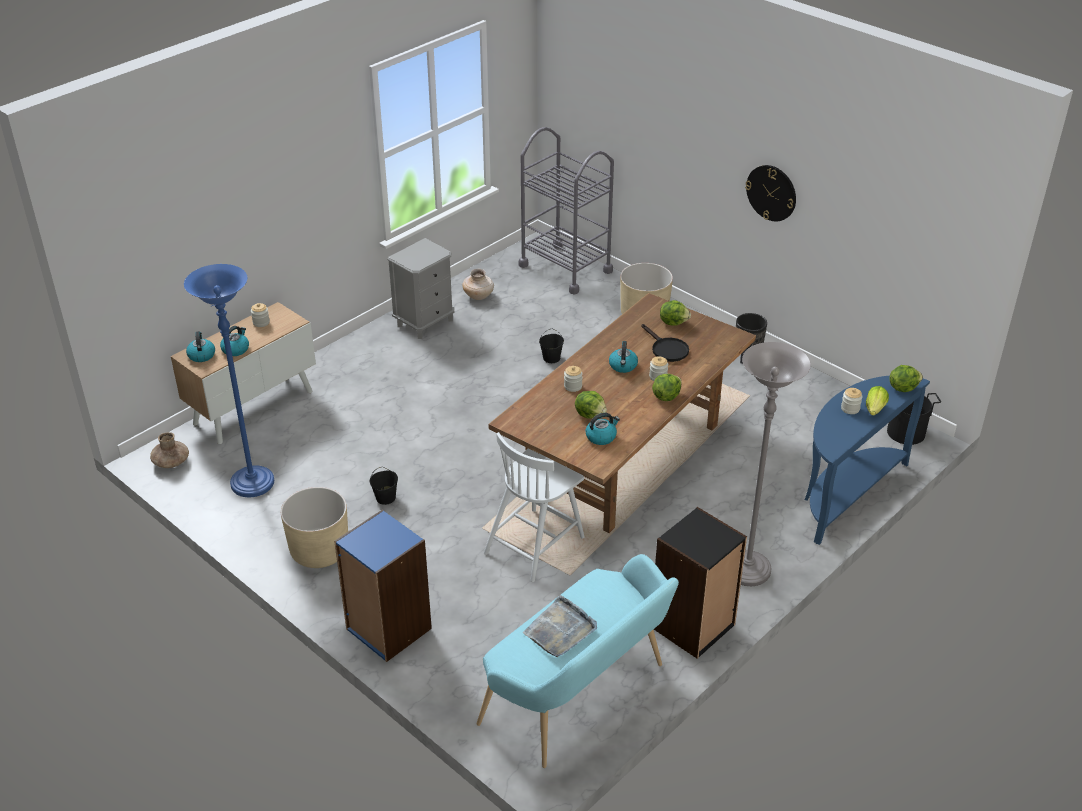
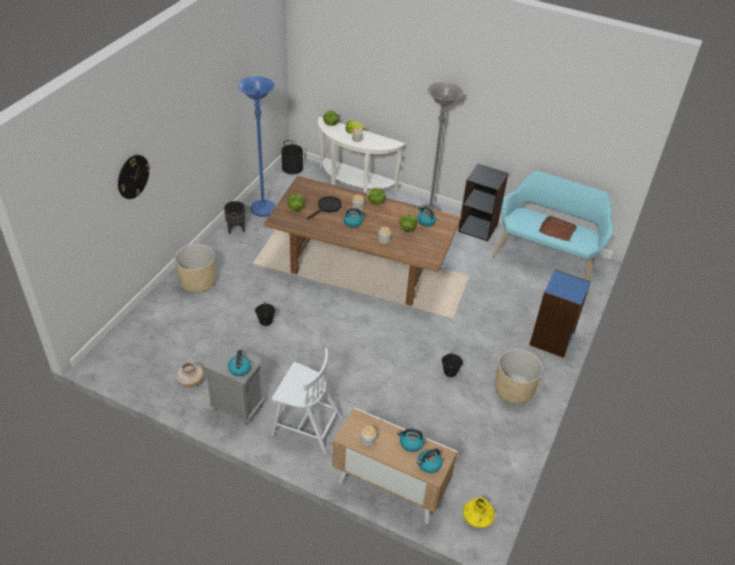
camera: 110 degrees left, 5 degrees up
brown vase [150,432,189,468] -> yellow vase [463,497,495,528]
blue floor lamp [184,264,274,497] -> blue floor lamp moved to [238,76,275,217]
white chair [484,432,585,582] -> white chair moved to [271,348,343,454]
grey cart [519,127,614,295] -> none
grey tray [523,595,597,657] -> brown tray [539,216,577,241]
wall clock [745,165,796,221] -> wall clock moved to [118,155,150,199]
blue console table [805,376,930,545] -> white console table [318,117,405,194]
none -> kettle [228,350,251,376]

